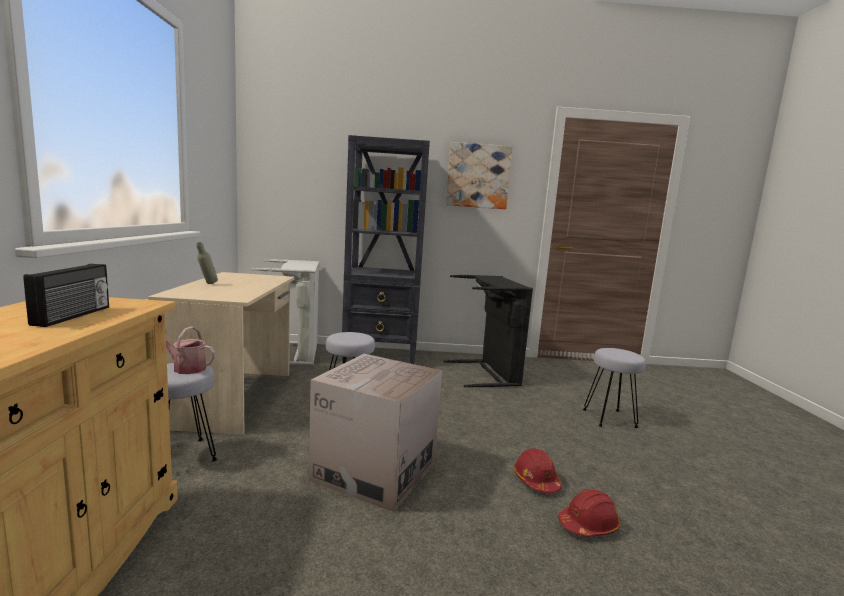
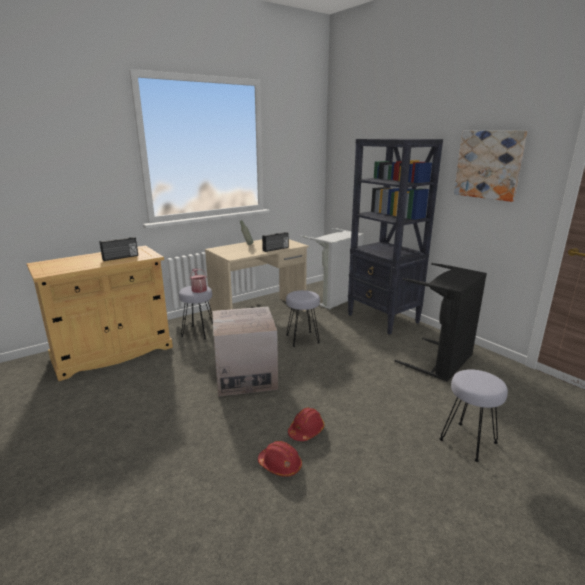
camera: 55 degrees right, 10 degrees up
none -> radio [262,232,289,252]

